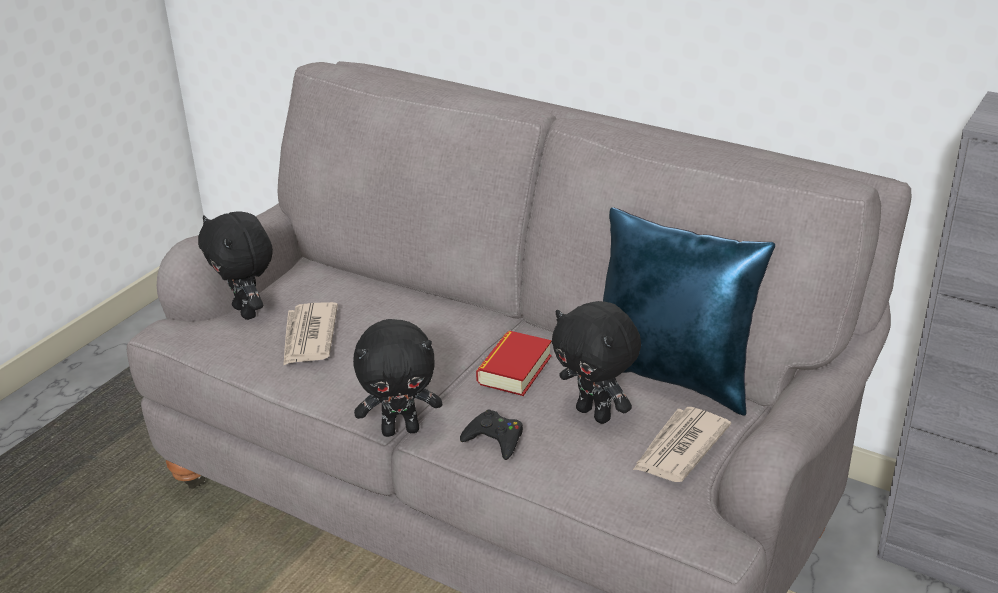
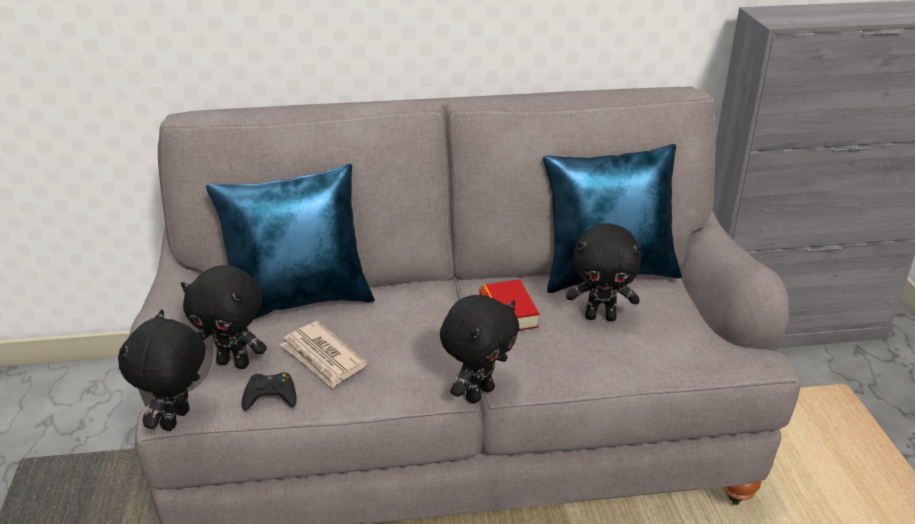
camera: 40 degrees left, 0 degrees up
black game controller [460,410,523,460] -> black game controller moved to [242,372,297,411]
newspaper [633,407,731,482] -> none
none -> black plush toy [118,310,206,431]
none -> blue pillow [206,164,375,319]

